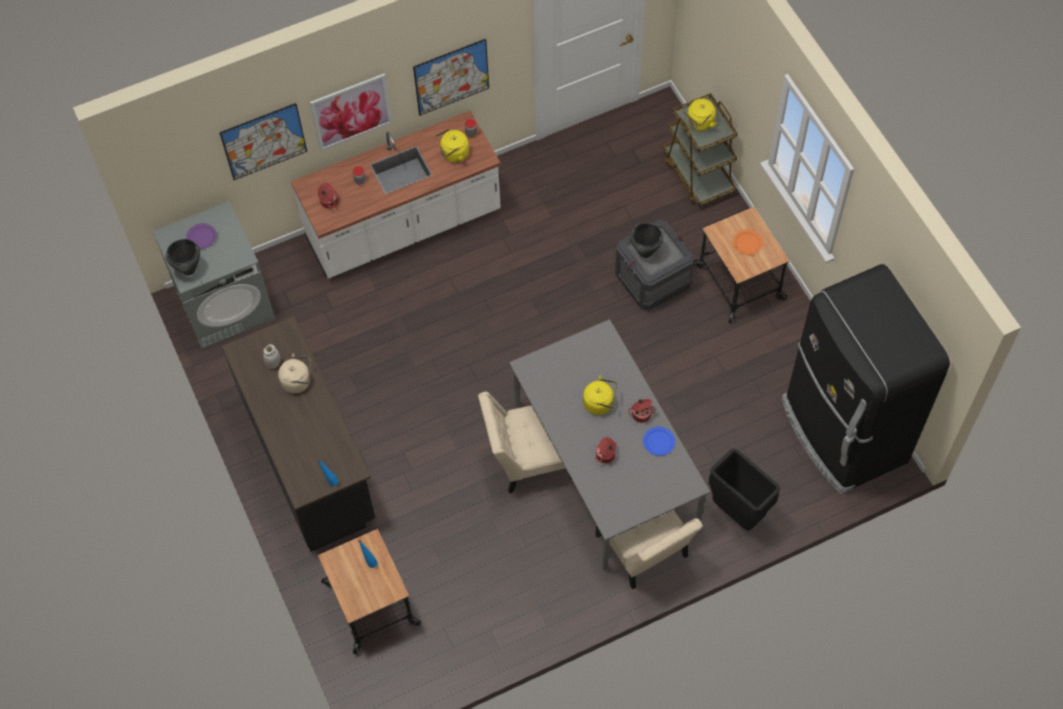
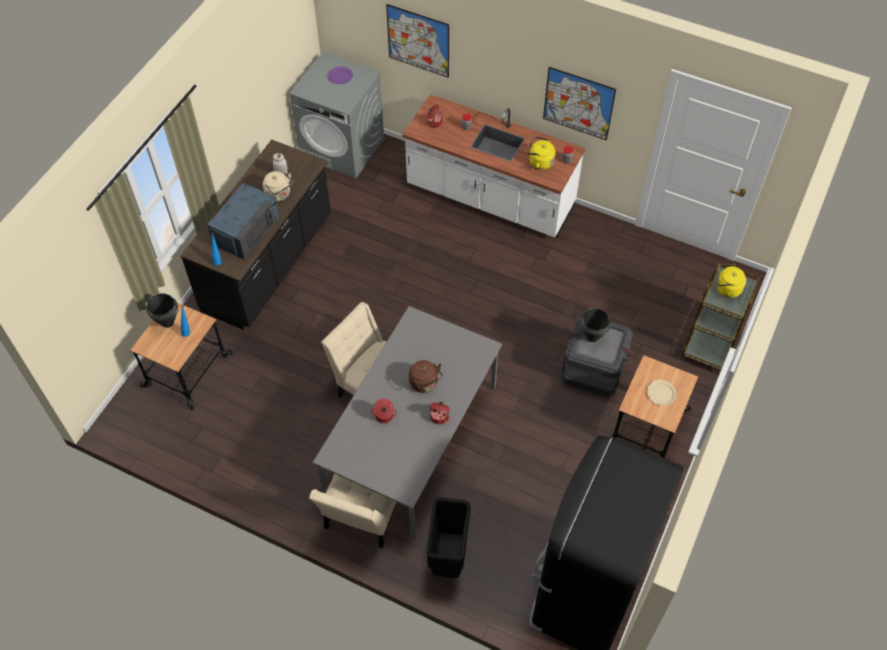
camera: 50 degrees right, 5 degrees down
black cooking pot [166,239,200,275] -> black cooking pot moved to [146,293,178,328]
picture [310,73,393,151] -> none
yellow kettle [583,375,617,415] -> brown kettle [409,360,443,393]
blue plate [643,427,675,456] -> none
orange plate [733,229,763,255] -> beige plate [647,380,677,406]
none -> blue microwave [207,183,280,260]

